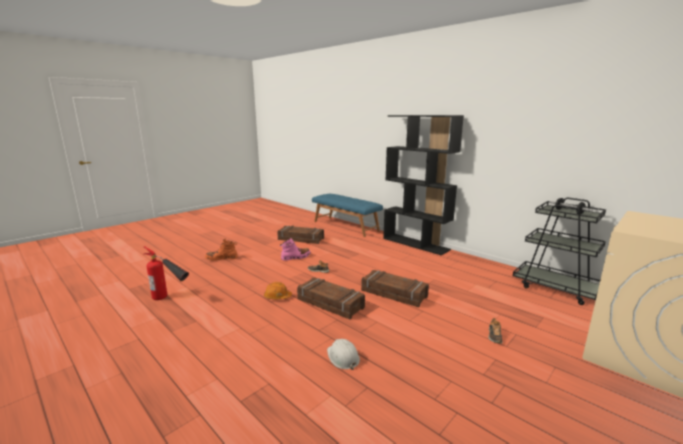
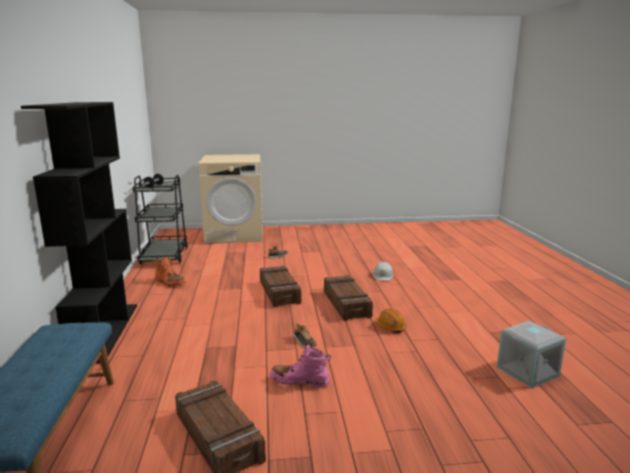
camera: 140 degrees left, 0 degrees up
fire extinguisher [144,246,189,300] -> grey storage box [497,321,566,388]
orange boot [205,239,238,261] -> orange boot moved to [153,257,186,288]

